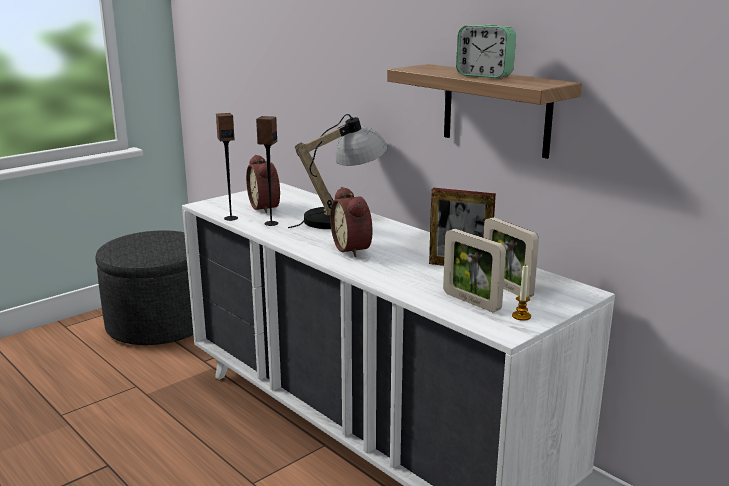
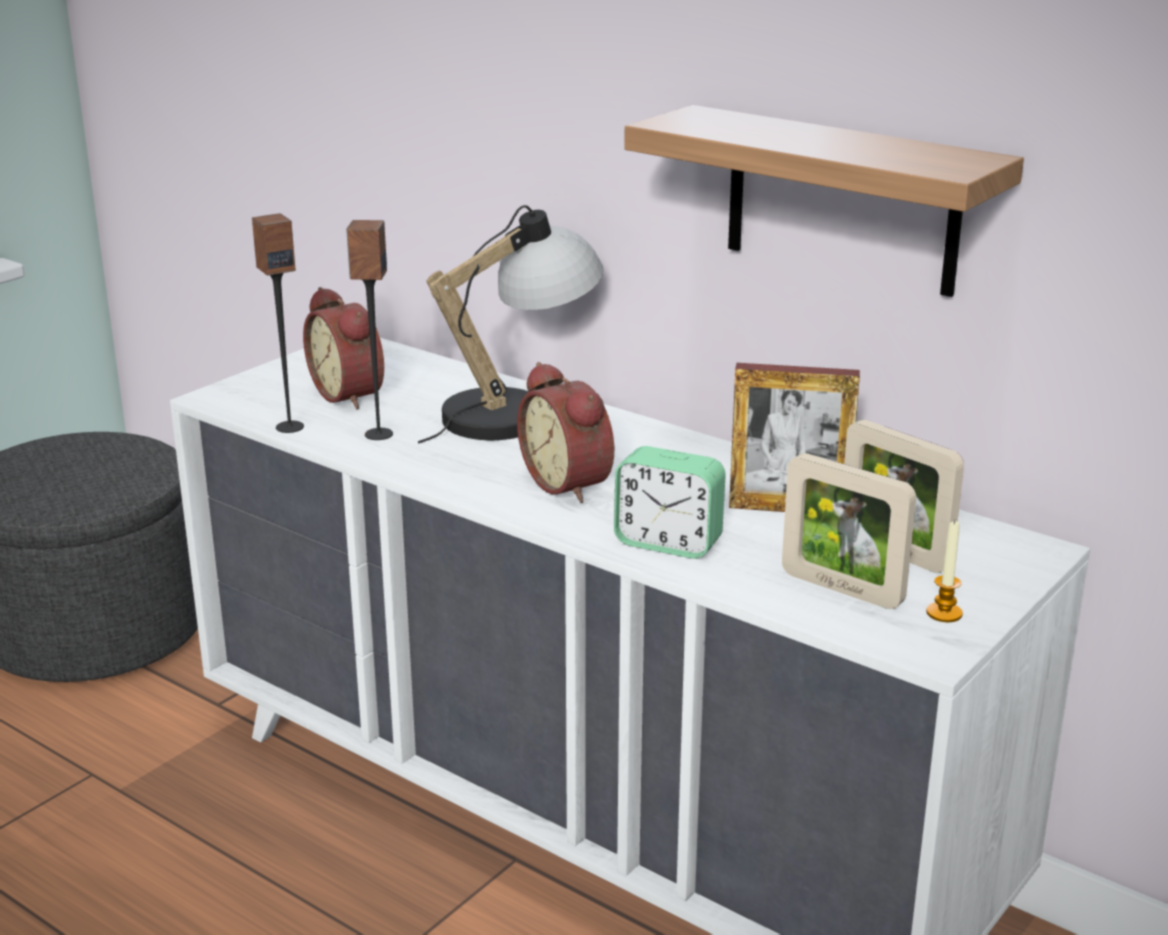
camera: 10 degrees left, 5 degrees up
alarm clock [456,25,516,78] -> alarm clock moved to [614,446,726,559]

